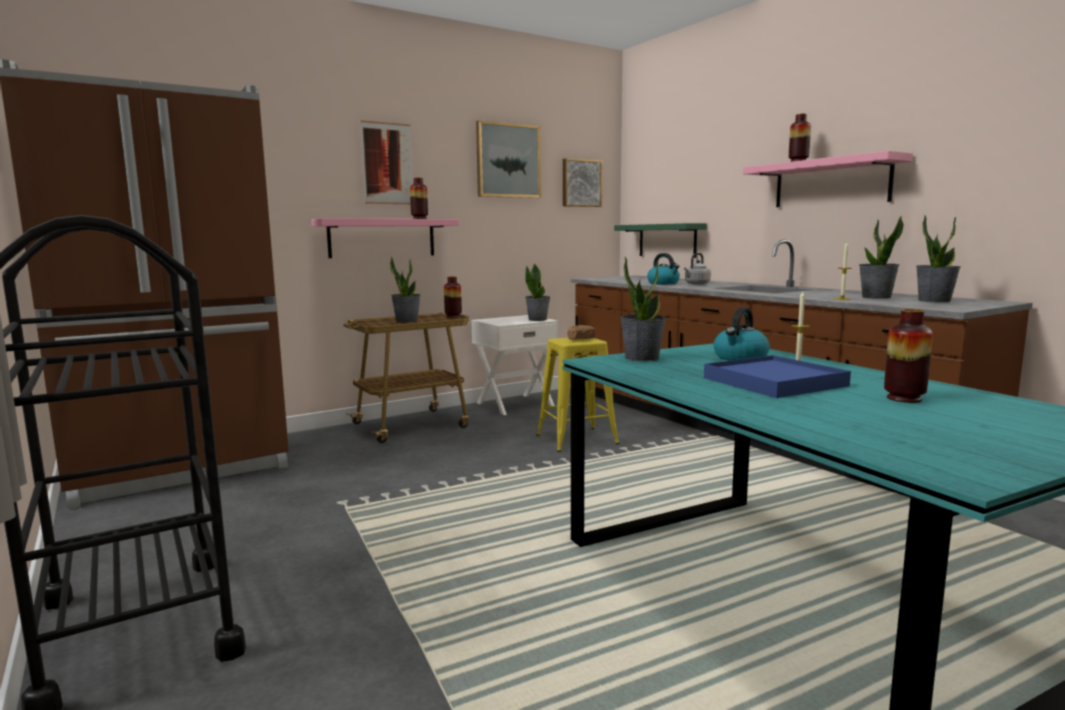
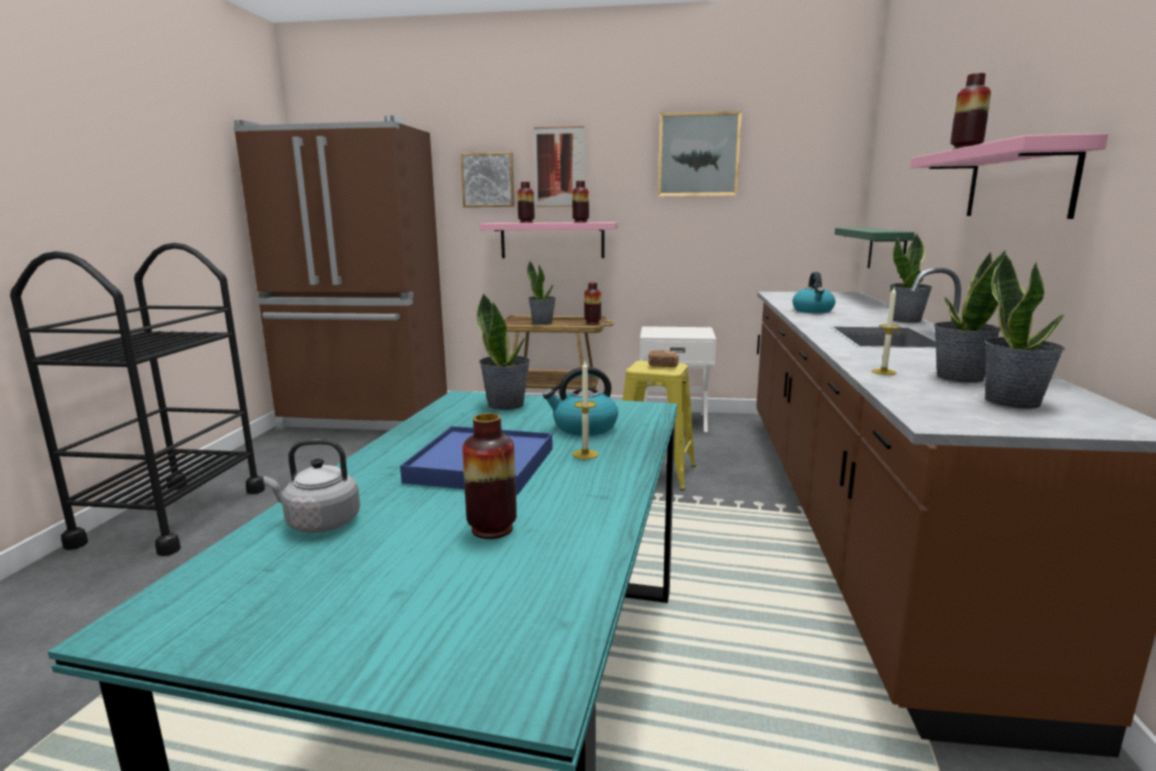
camera: 40 degrees right, 5 degrees up
potted plant [525,263,550,321] -> potted plant moved to [889,234,932,323]
picture [563,158,602,207] -> picture moved to [460,152,515,207]
grey kettle [684,253,711,285] -> grey kettle moved to [263,439,360,533]
none -> vase [517,182,535,223]

